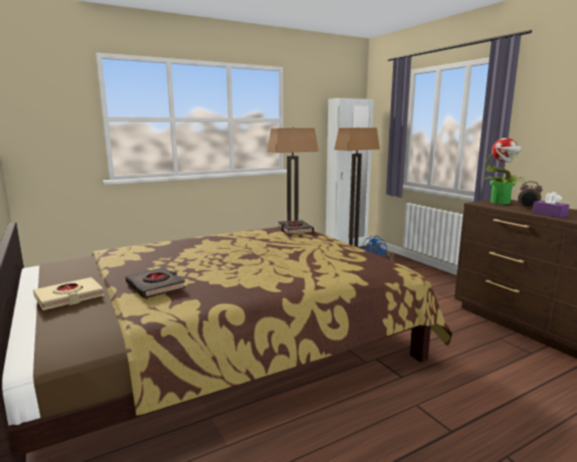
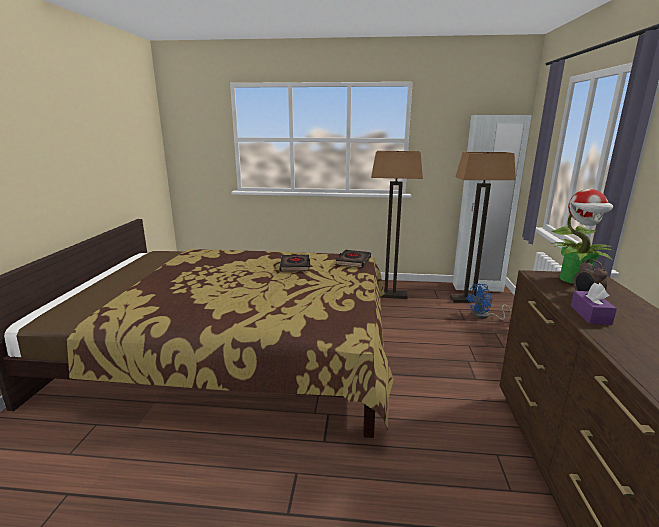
camera: 35 degrees right, 5 degrees up
beige book [33,277,104,310] -> none
black book [125,267,185,298] -> black book moved to [279,255,310,272]

